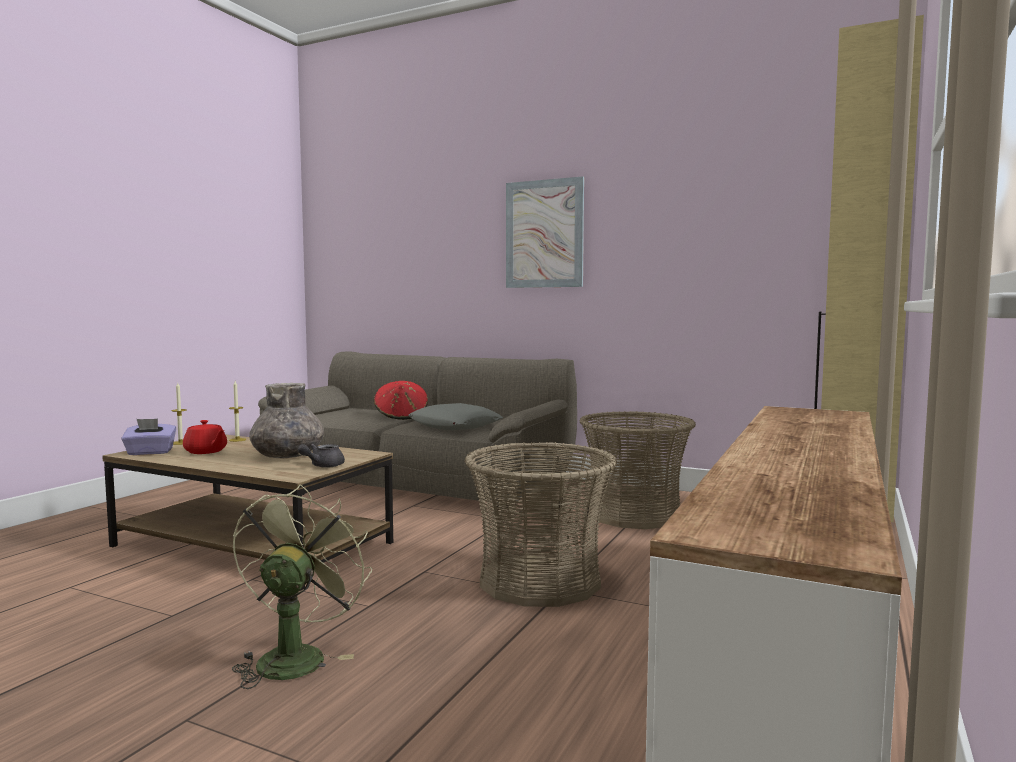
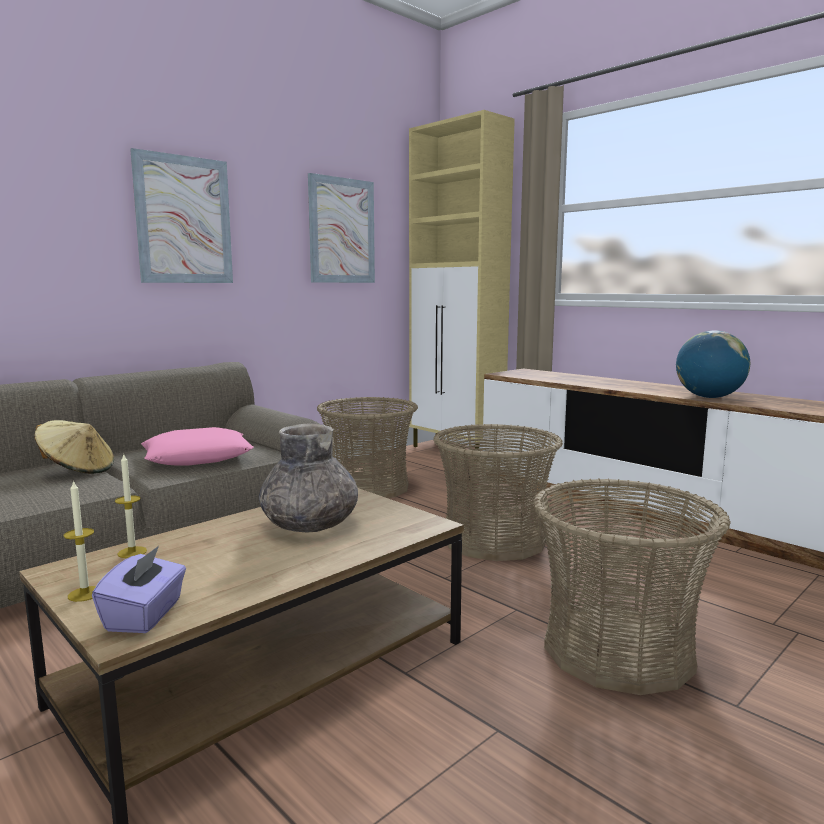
camera: 70 degrees left, 5 degrees up
red teapot [183,420,227,454] -> none
green fan [232,485,372,689] -> basket [533,478,731,695]
grey teapot [298,444,345,468] -> none
red hat [374,381,428,420] -> beige hat [34,420,114,474]
grey pillow [409,403,503,430] -> pink pillow [141,427,254,466]
none -> picture [308,173,375,283]
none -> globe [676,330,750,398]

